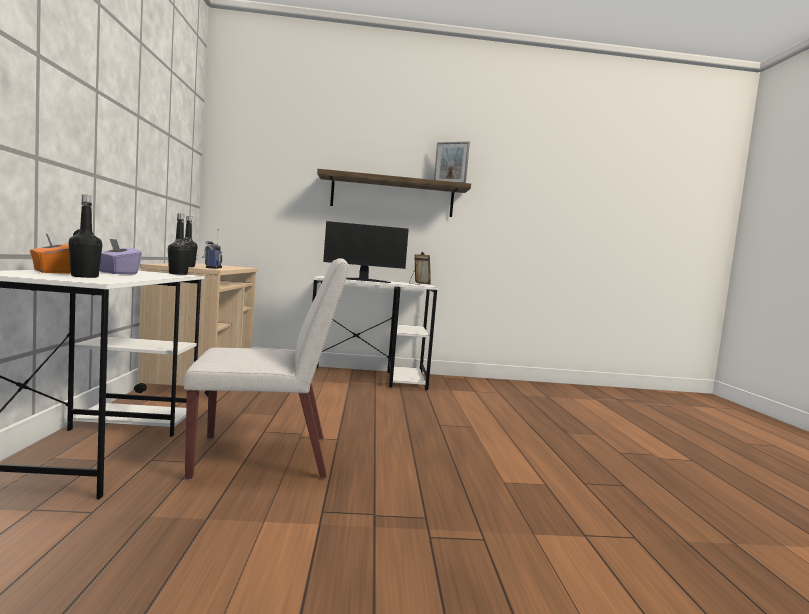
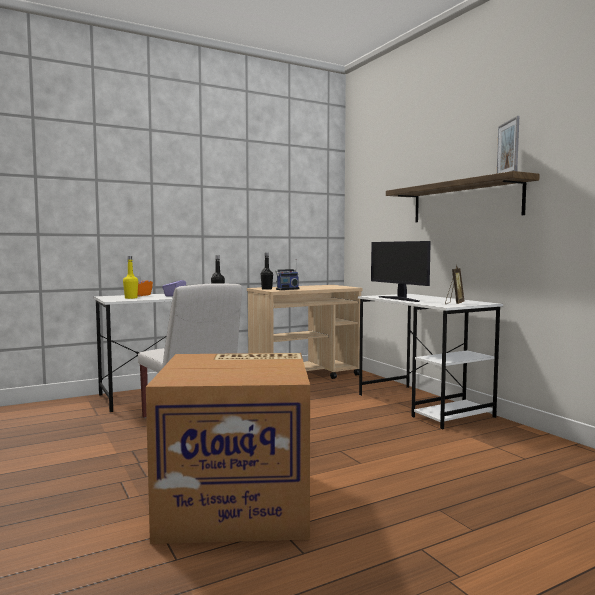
camera: 65 degrees right, 0 degrees up
black bottle [69,194,102,278] -> yellow bottle [123,256,138,299]
none -> cardboard box [146,353,310,544]

